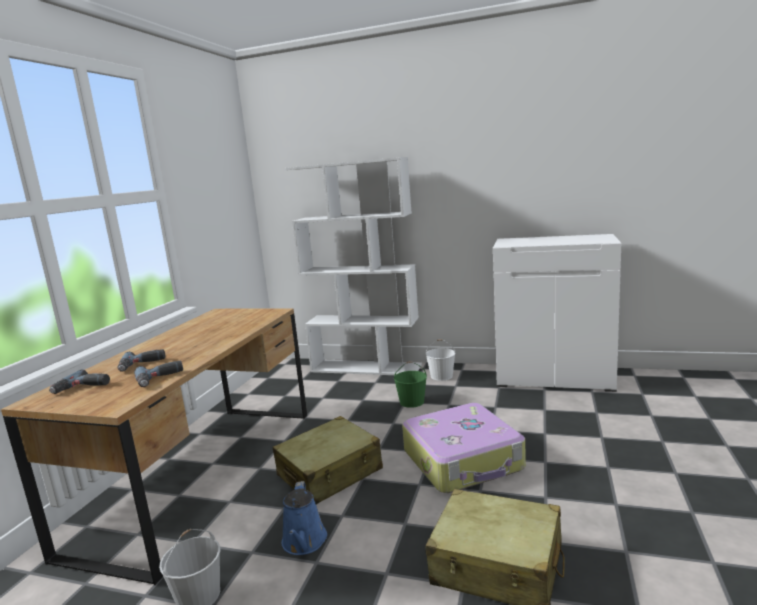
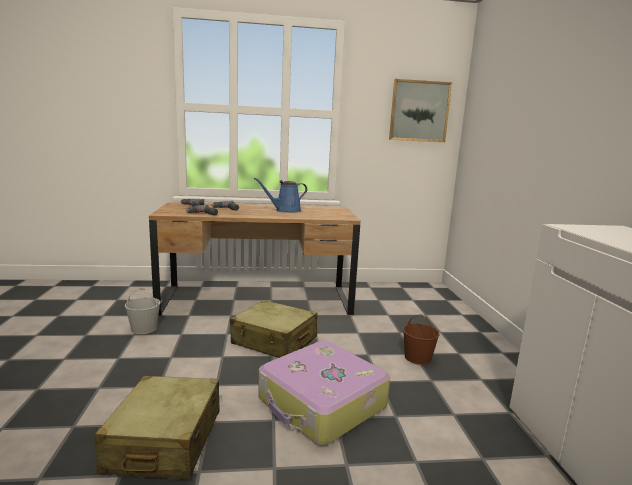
camera: 65 degrees right, 0 degrees up
blue watering can [282,481,327,555] -> blue watering can moved to [254,178,307,213]
white bookcase [285,157,422,375] -> none
green bucket [394,361,427,408] -> brown bucket [403,314,439,365]
white bucket [426,339,456,381] -> none
none -> picture [389,79,452,142]

